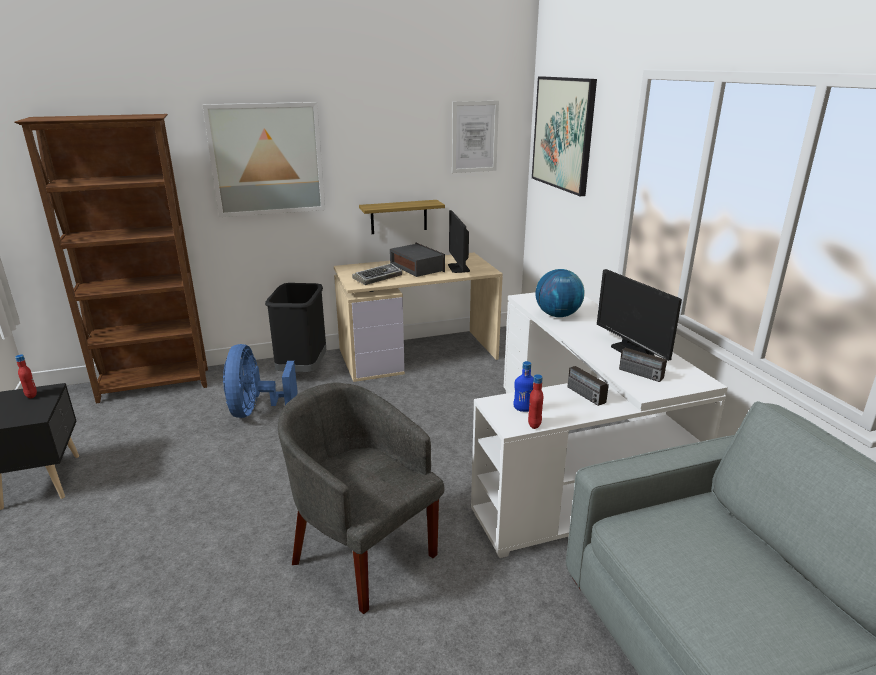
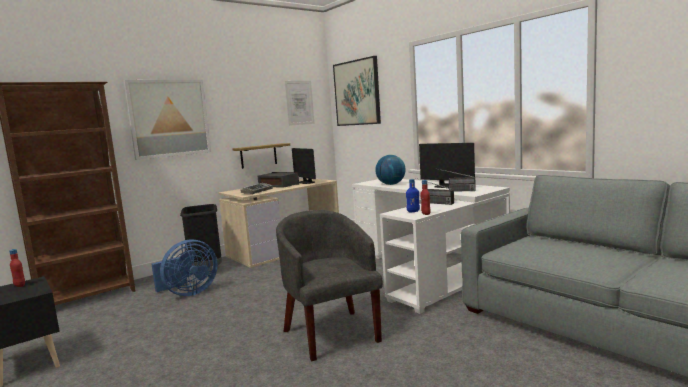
camera: 20 degrees left, 15 degrees down
blue fan [223,344,298,418] -> blue fan turned 105 degrees counterclockwise [152,240,218,296]
grey armchair [278,382,445,614] -> grey armchair turned 45 degrees clockwise [276,210,383,361]

